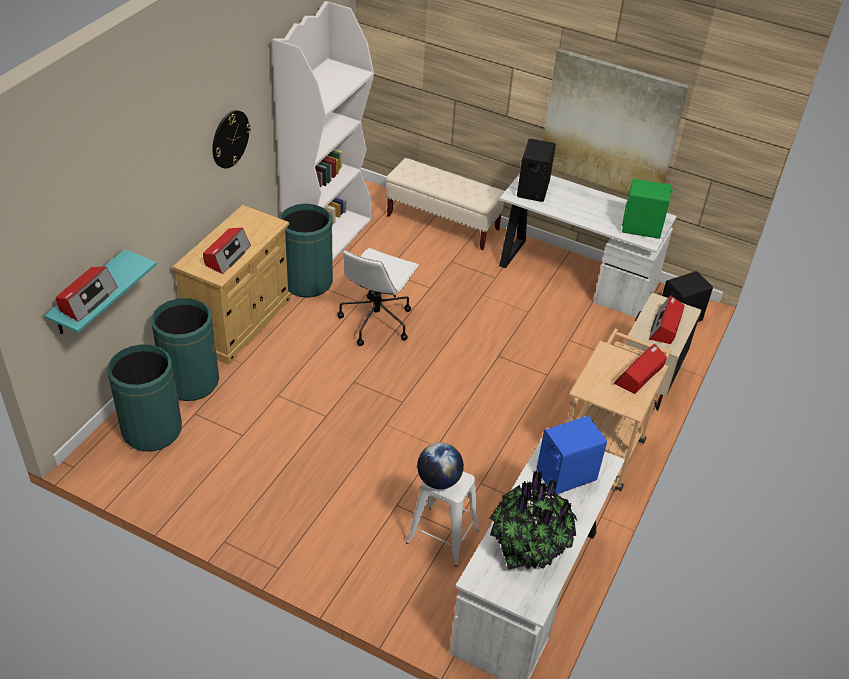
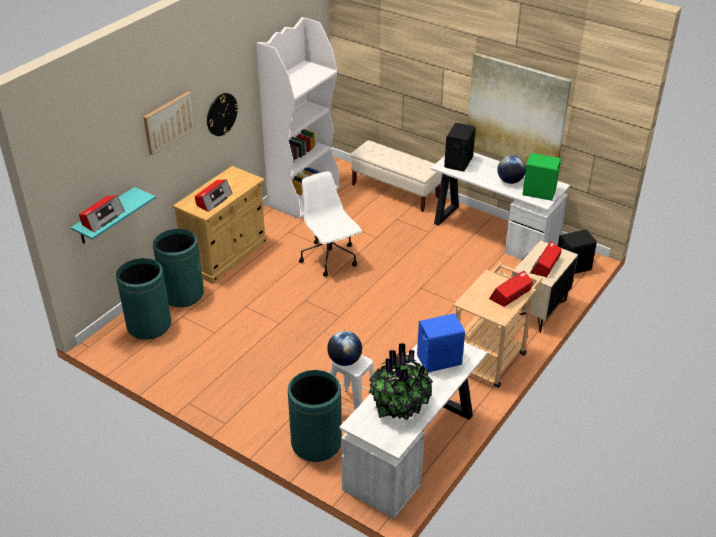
camera: 10 degrees right, 5 degrees down
green trash can [279,204,333,298] -> green trash can moved to [288,370,342,462]
white office chair [338,248,419,346] -> white office chair turned 120 degrees clockwise [299,171,362,276]
none -> picture [143,91,195,155]
none -> globe [497,155,526,184]

